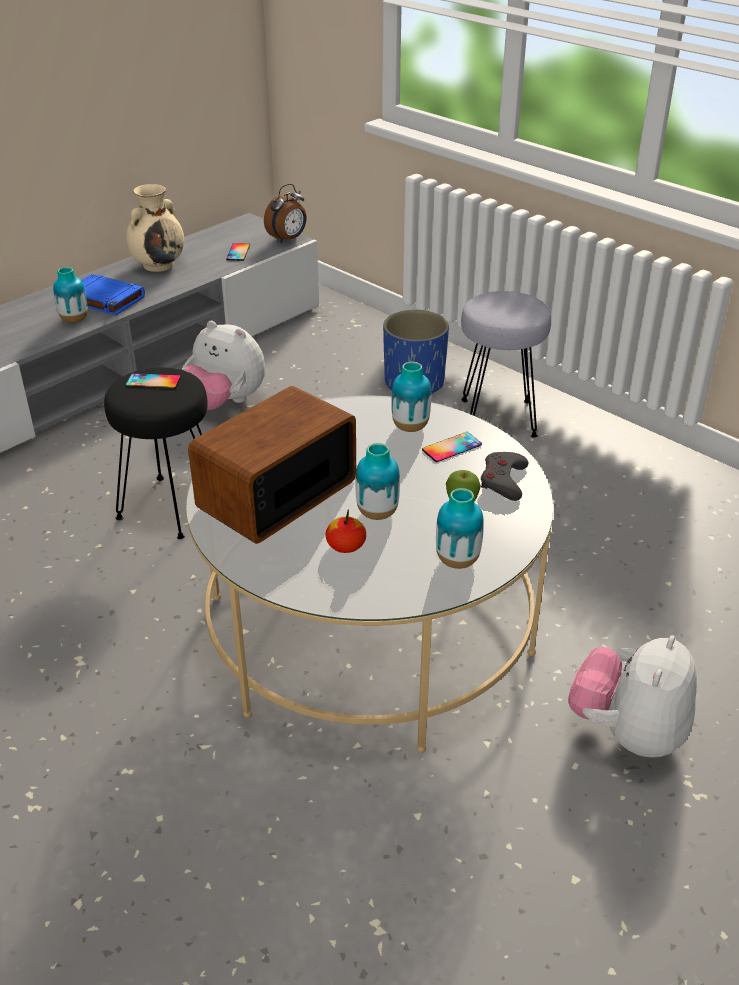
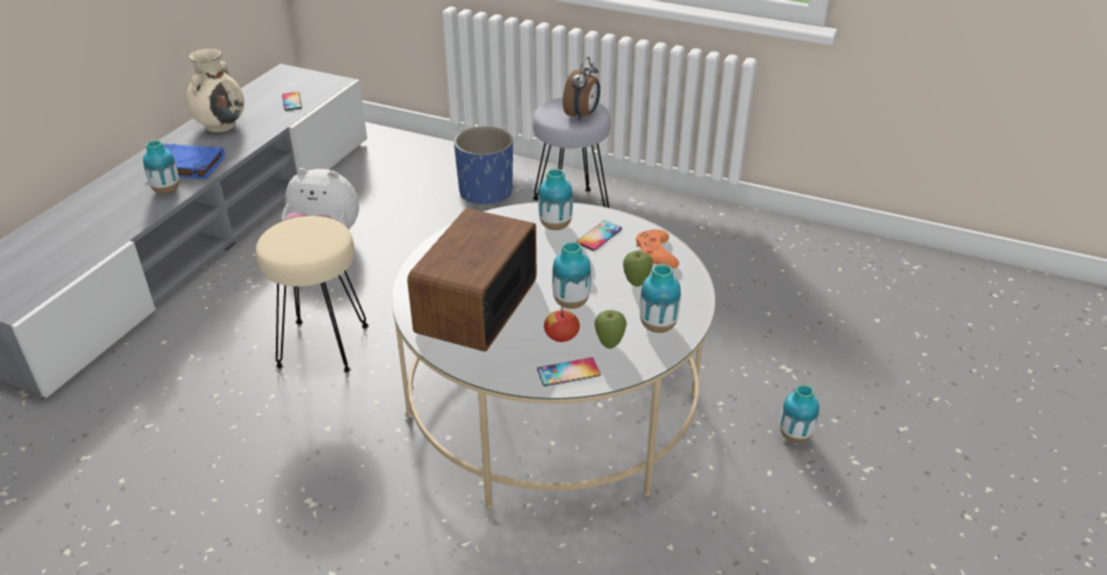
camera: 20 degrees left, 0 degrees up
black stool [104,367,208,539] -> beige stool [256,216,369,372]
phone [126,373,181,388] -> phone moved to [537,358,600,386]
alarm clock [264,184,307,243] -> alarm clock moved to [563,57,600,121]
grey game controller [481,452,528,501] -> orange game controller [636,229,679,269]
plush toy [568,635,697,758] -> vase [780,384,819,443]
none -> apple [595,310,627,349]

